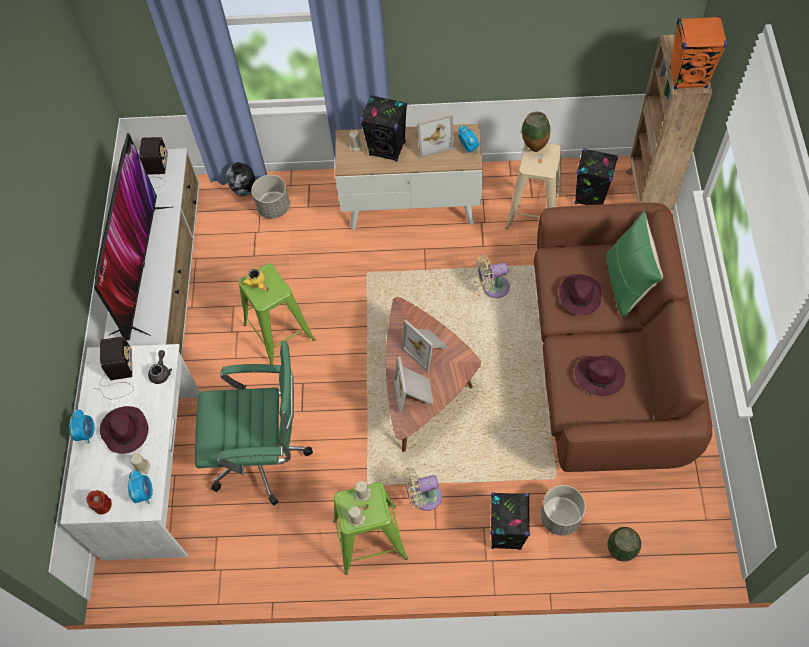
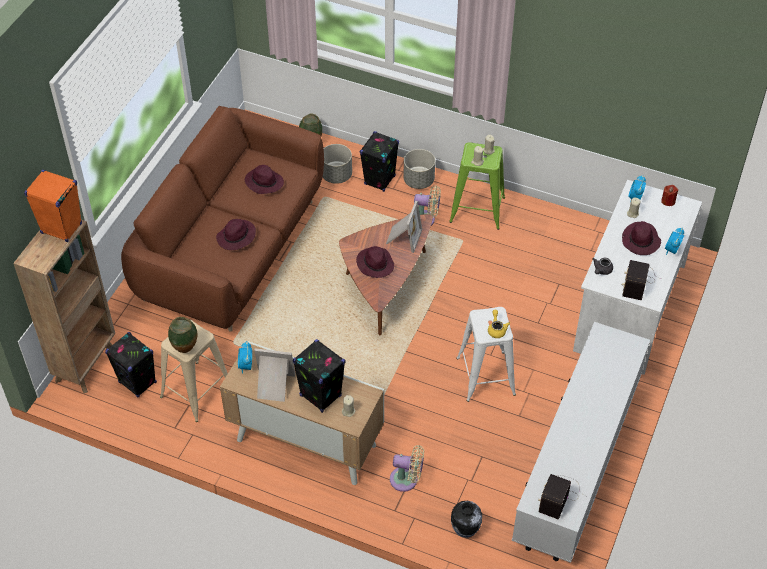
camera: 160 degrees left, 10 degrees down
television [94,133,173,340] -> none
green office chair [195,341,313,505] -> none
green stool [239,264,316,365] -> white stool [456,307,516,402]
grey planter [251,175,290,219] -> grey planter moved to [404,149,435,189]
picture frame [401,320,449,372] -> purple hat [356,246,394,278]
beige fan [477,255,510,298] -> beige fan moved to [390,445,424,492]
green pillow [606,210,663,318] -> none

